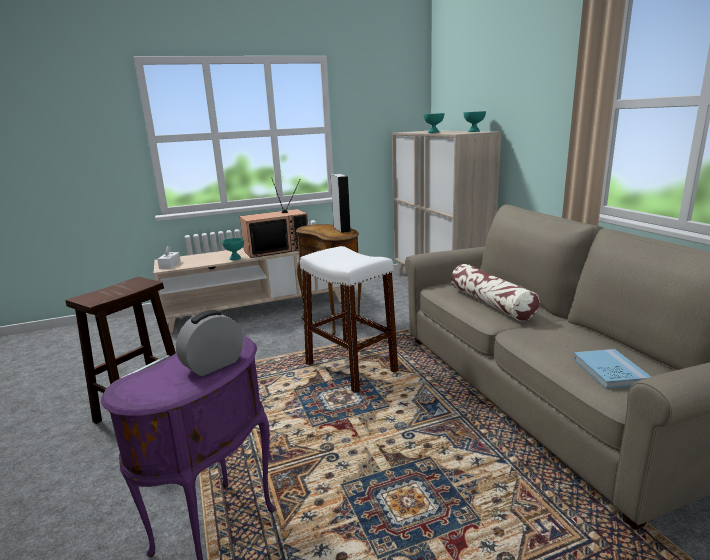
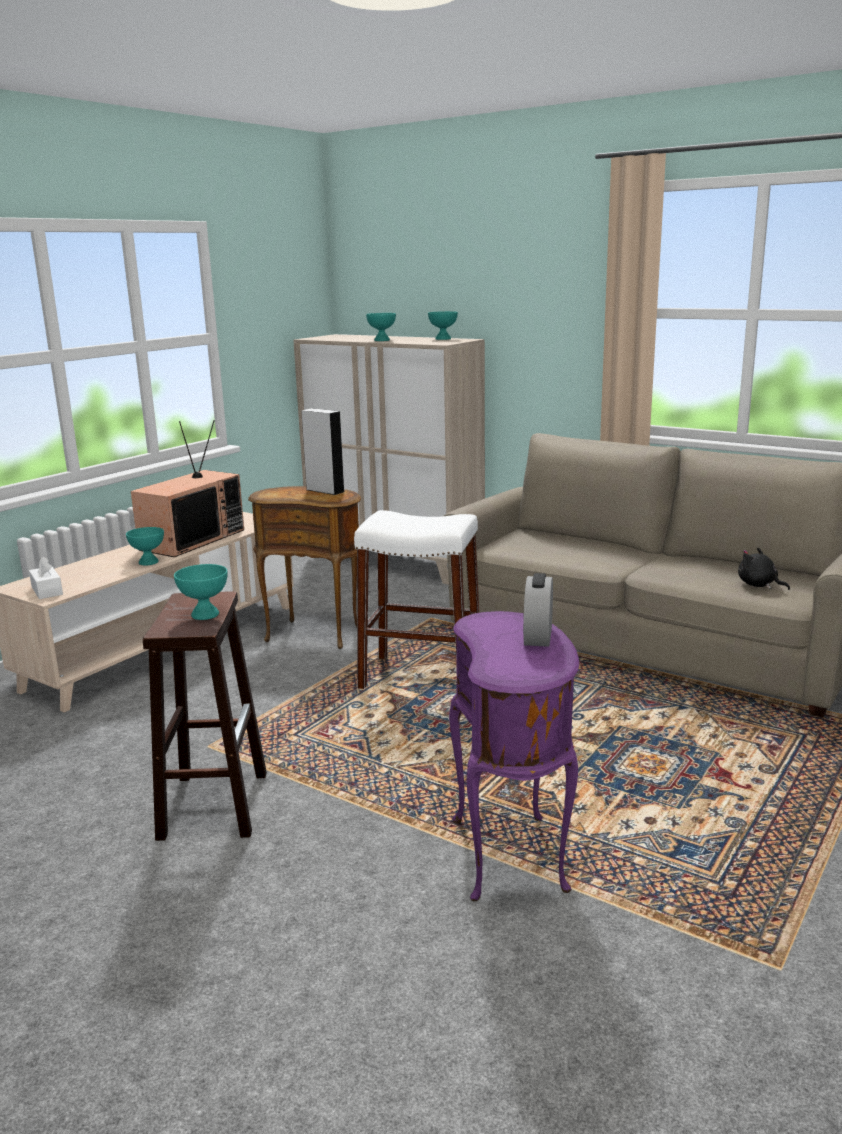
camera: 35 degrees left, 0 degrees up
pillow [451,264,540,321] -> none
blue book [573,349,651,389] -> black plush toy [738,547,790,590]
none -> turquoise bowl [174,564,228,620]

